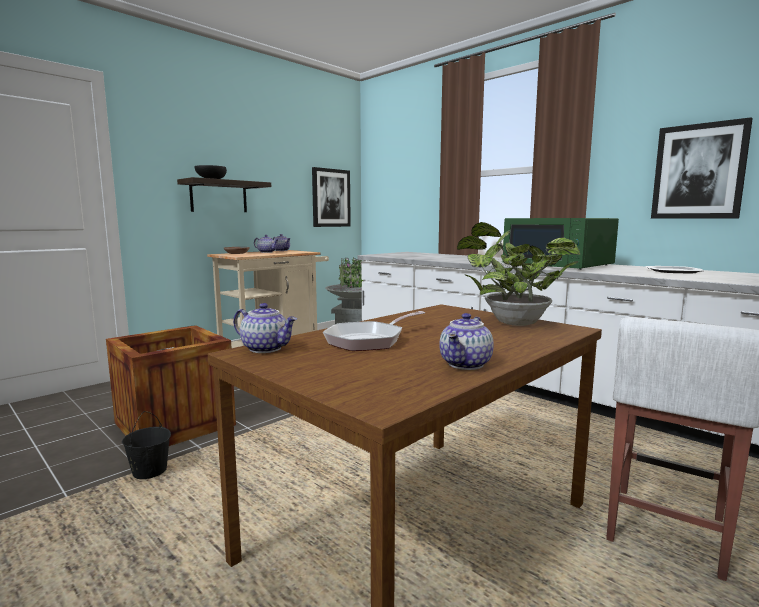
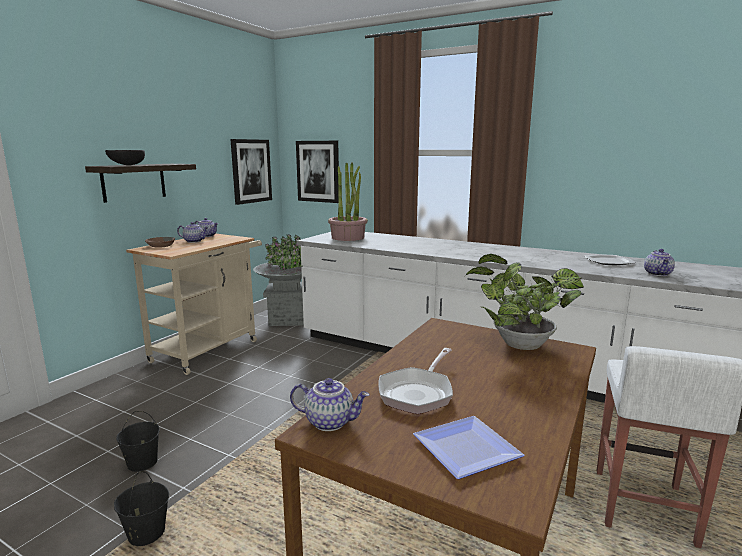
camera: 15 degrees left, 5 degrees up
crate [106,325,236,446] -> black bucket [116,411,160,472]
teapot [439,313,494,370] -> teapot moved to [644,249,675,276]
green microwave [503,218,619,270] -> none
picture [651,117,753,219] -> picture moved to [296,141,339,203]
none -> potted plant [328,162,368,241]
none -> plate [413,416,525,479]

